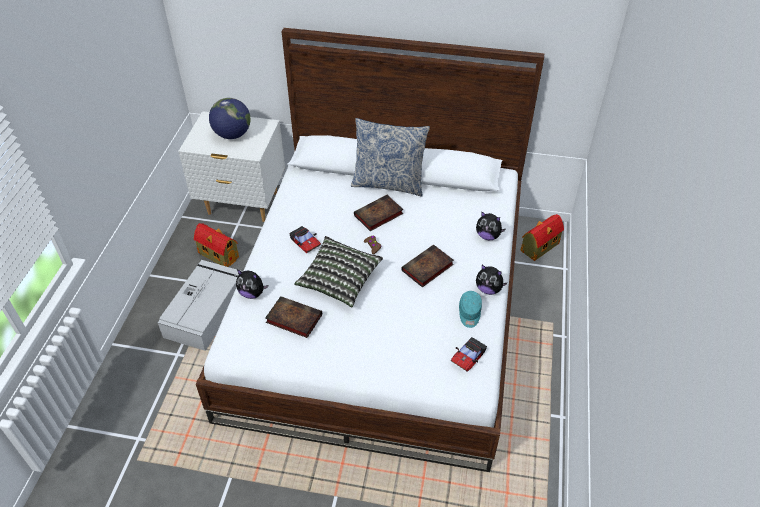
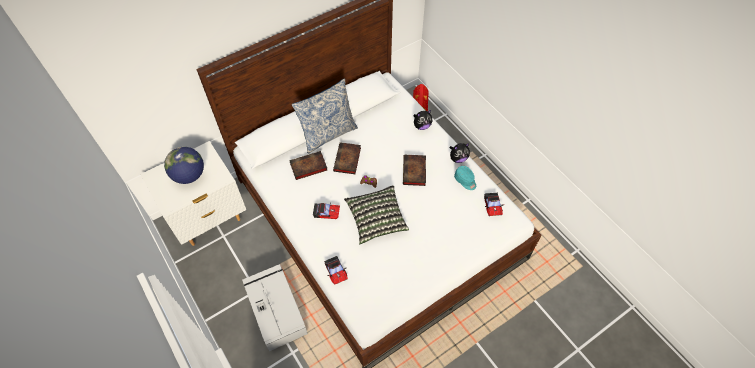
camera: 45 degrees left, 10 degrees up
toy house [194,223,239,267] -> none
plush toy [236,270,268,299] -> toy car [324,256,348,285]
book [265,296,322,338] -> book moved to [289,151,327,180]

